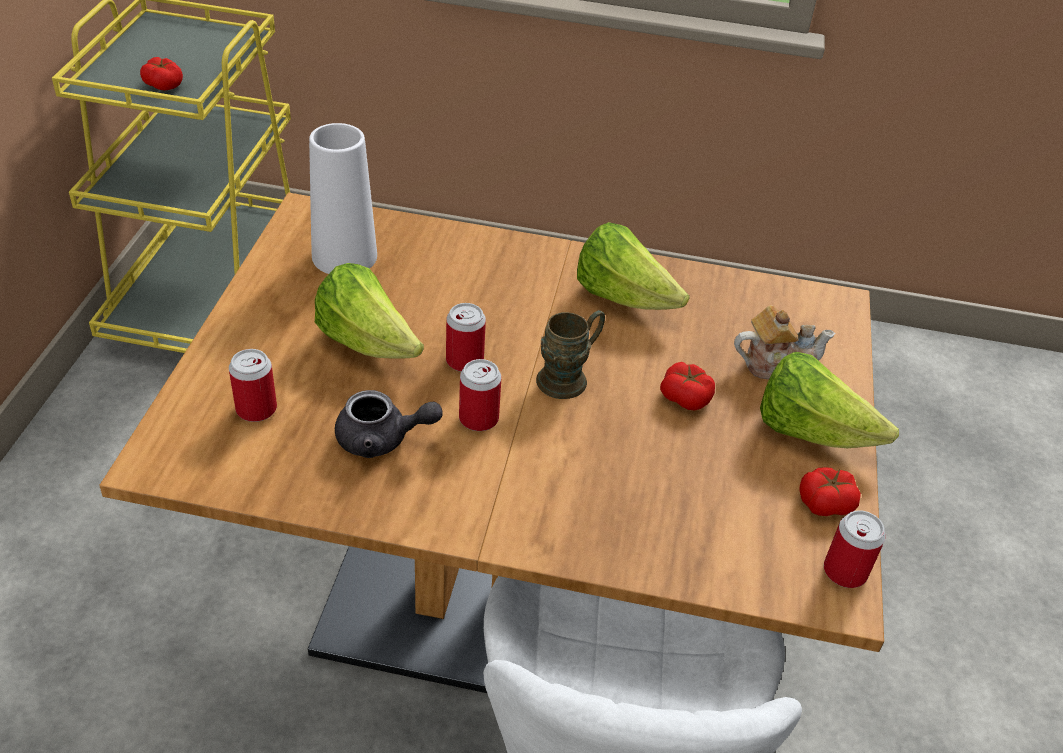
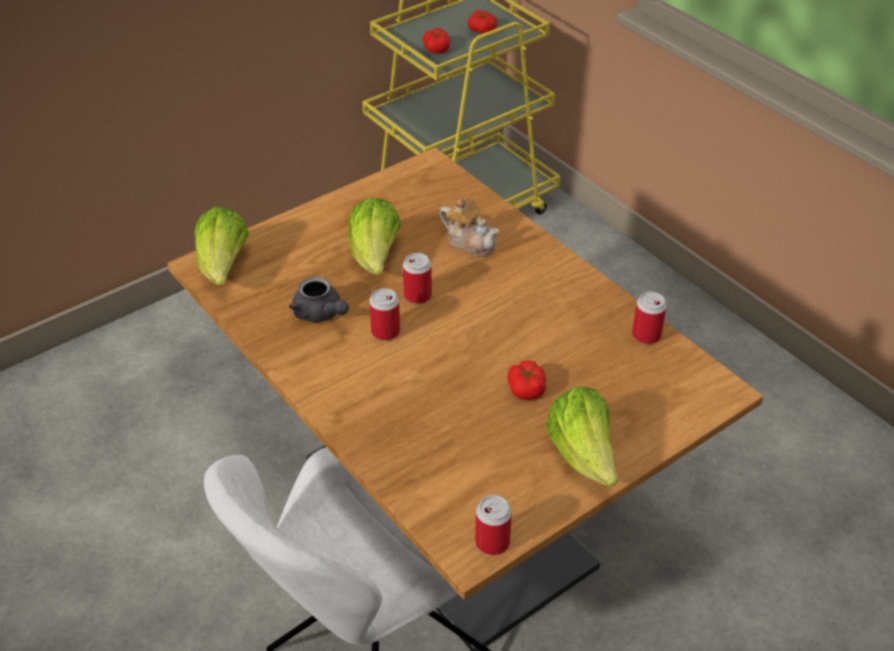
camera: 45 degrees right, 0 degrees up
can [229,349,277,422] -> can moved to [632,292,667,344]
white vase [309,123,377,274] -> none
brown mug [536,310,605,399] -> none
lettuce [577,222,690,310] -> lettuce moved to [194,207,249,286]
teapot [734,305,835,379] -> teapot moved to [440,197,499,257]
tomato [799,467,861,516] -> tomato moved to [468,10,497,34]

